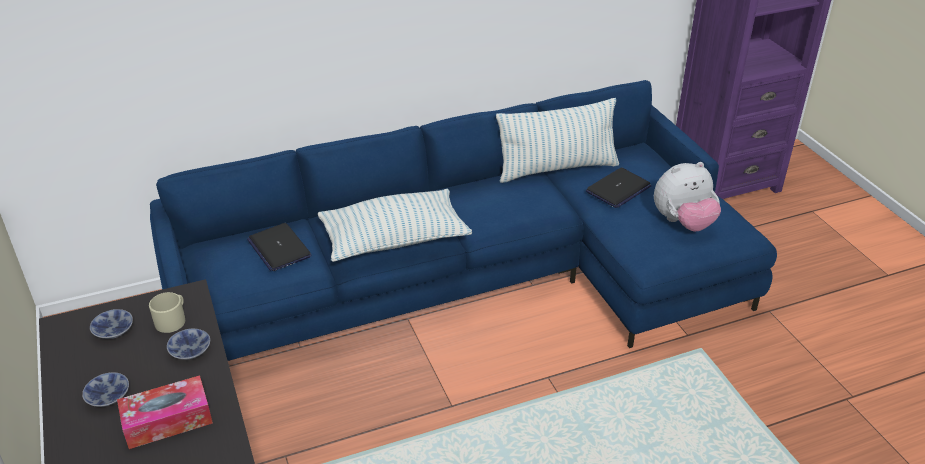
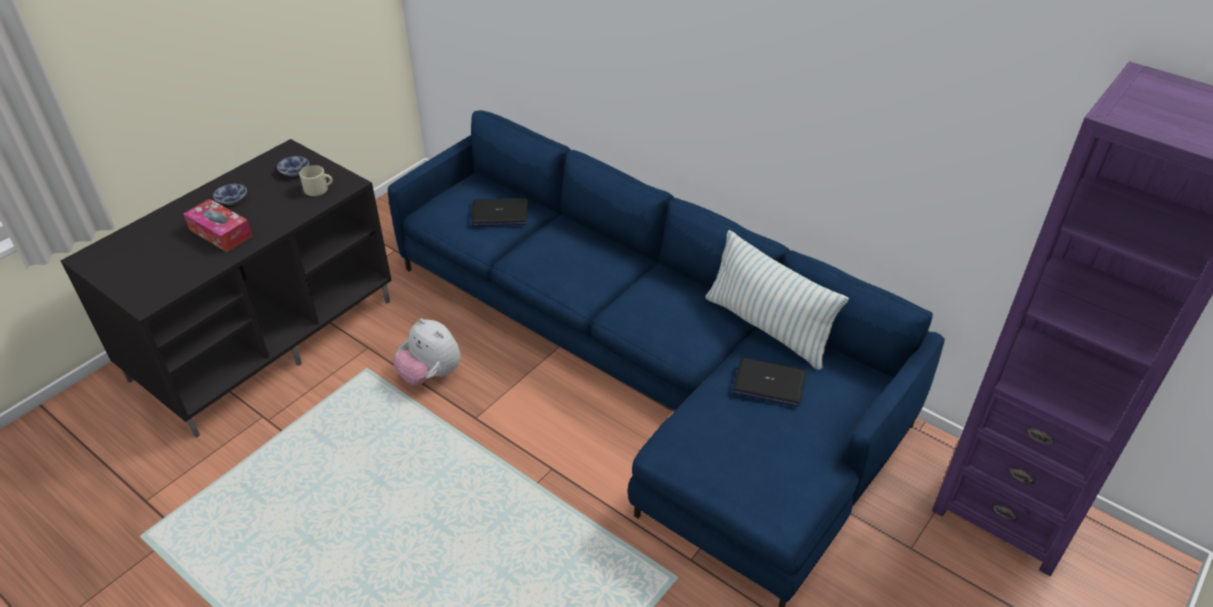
camera: 60 degrees right, 5 degrees up
bowl [167,329,210,360] -> none
laptop [247,223,312,271] -> laptop turned 120 degrees counterclockwise [471,198,528,226]
pillow [318,189,472,262] -> none
plush toy [654,162,721,231] -> plush toy moved to [393,318,461,385]

